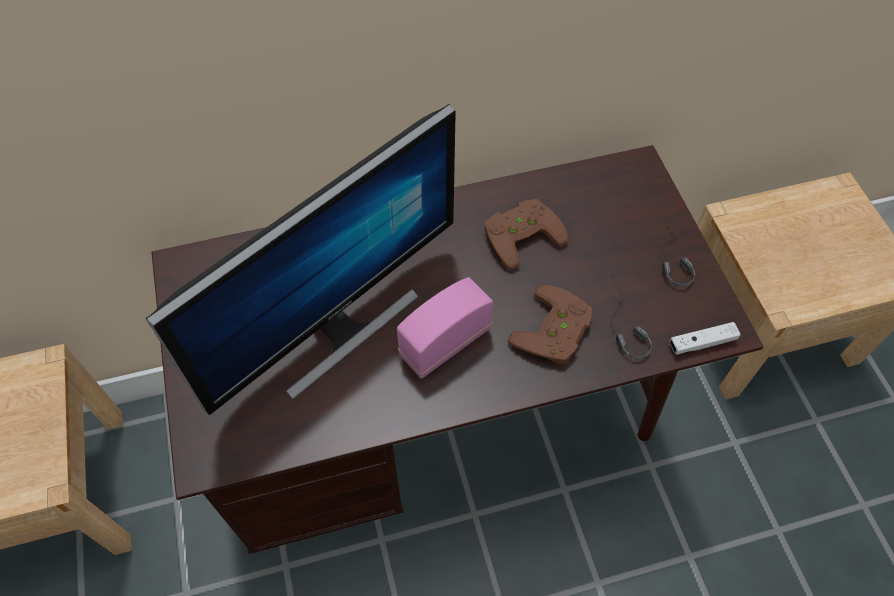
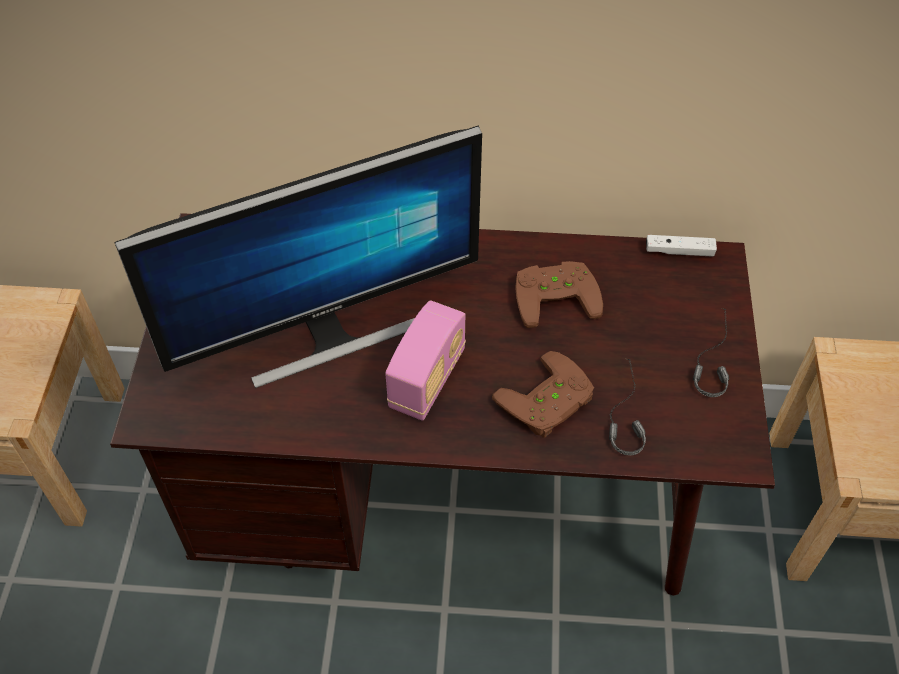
camera: 20 degrees right, 5 degrees down
radio [397,277,493,379] -> radio turned 135 degrees clockwise [385,300,466,420]
white game controller [670,322,741,355] -> white game controller moved to [646,235,717,256]

